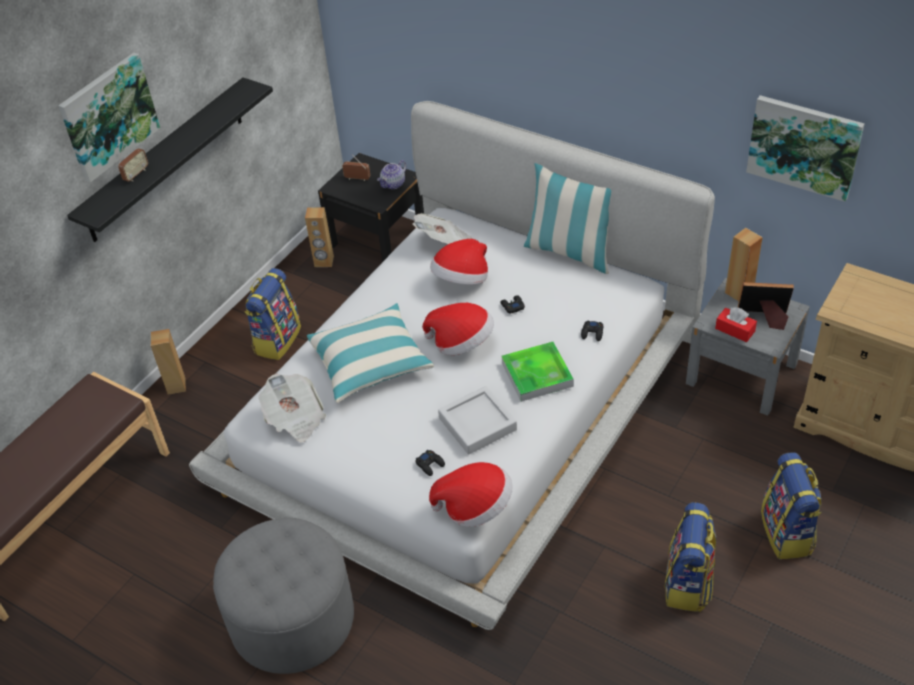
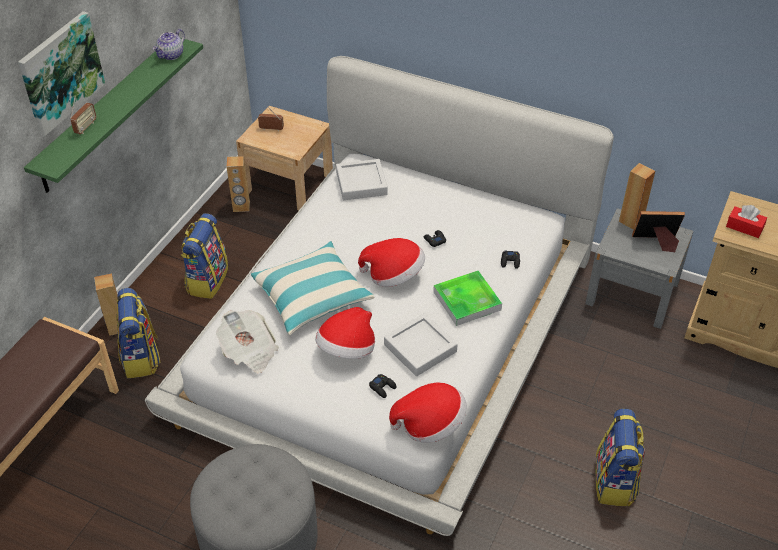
camera: 10 degrees left, 0 degrees up
black shelf [67,77,273,242] -> green shelf [24,38,203,193]
black nightstand [318,153,424,262] -> beige nightstand [236,106,333,210]
teapot [377,160,407,189] -> teapot moved to [153,29,185,60]
newspaper [412,213,471,244] -> grey tray [336,159,388,200]
hat [430,239,488,285] -> hat moved to [315,307,375,359]
pillow [524,163,611,274] -> none
red tissue box [715,307,757,342] -> red tissue box moved to [726,205,767,238]
picture [746,95,865,202] -> none
backpack [761,452,822,559] -> backpack moved to [116,288,161,378]

